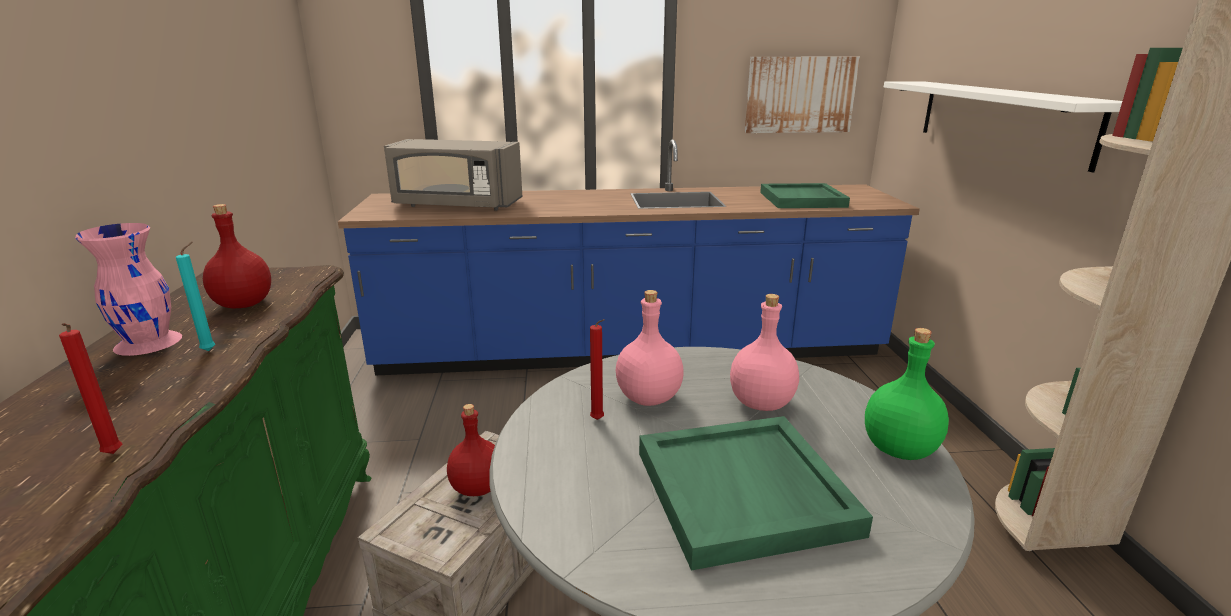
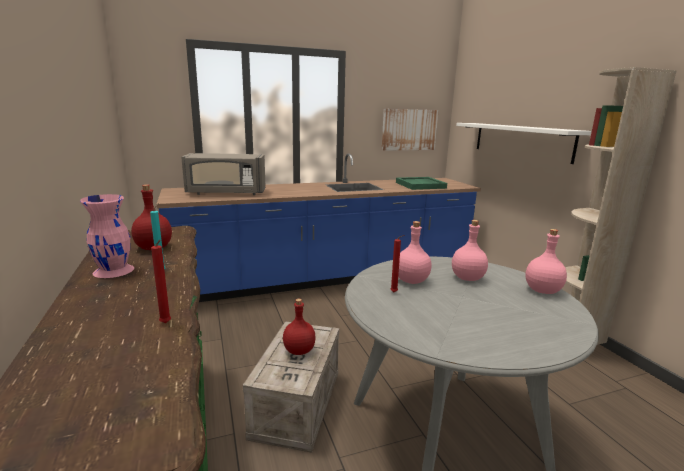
camera: 15 degrees left, 5 degrees down
green tray [639,416,873,570] -> none
green bottle [865,328,949,460] -> pink bottle [525,229,567,294]

